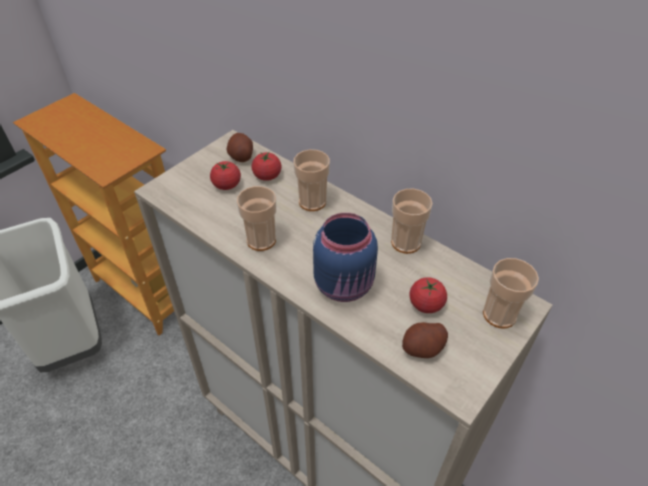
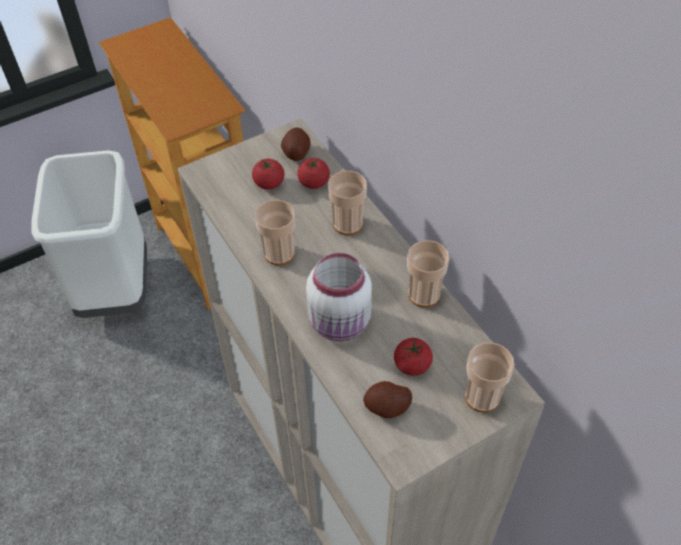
camera: 20 degrees right, 5 degrees up
blue jar [313,213,378,302] -> white jar [306,253,372,341]

